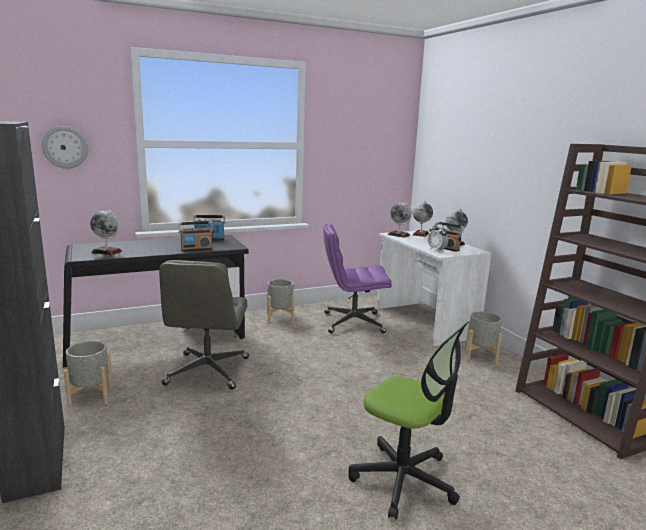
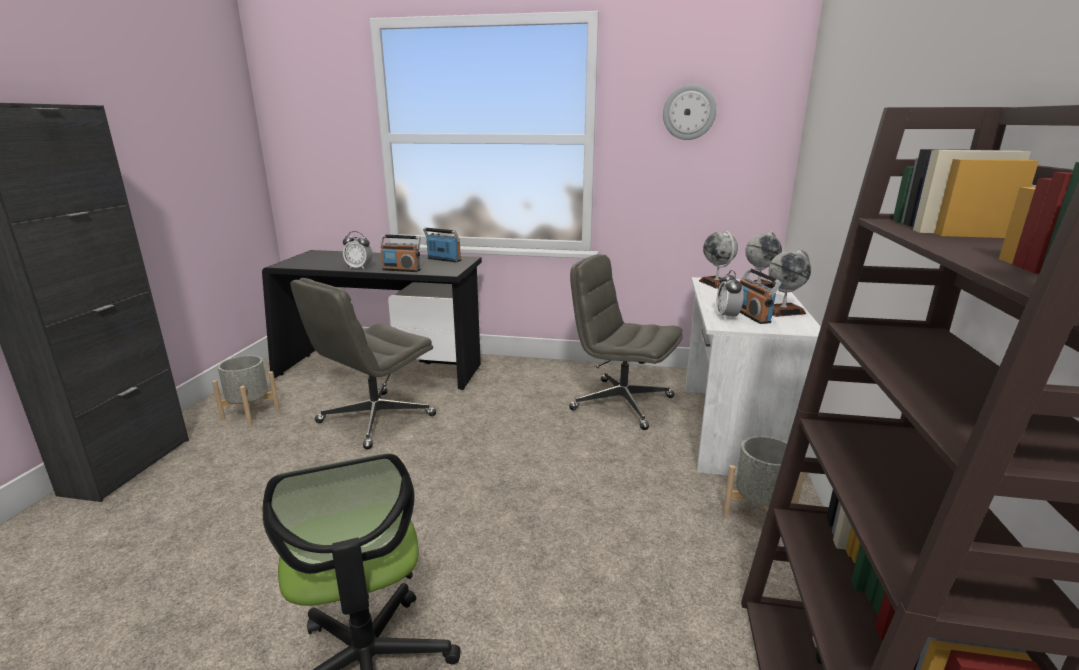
camera: 35 degrees right, 5 degrees up
wall clock [42,126,88,169] -> wall clock moved to [663,84,717,140]
globe [90,210,122,255] -> none
grey planter [267,279,294,323] -> none
purple office chair [323,224,392,334] -> grey office chair [569,254,683,430]
none -> alarm clock [343,231,373,269]

